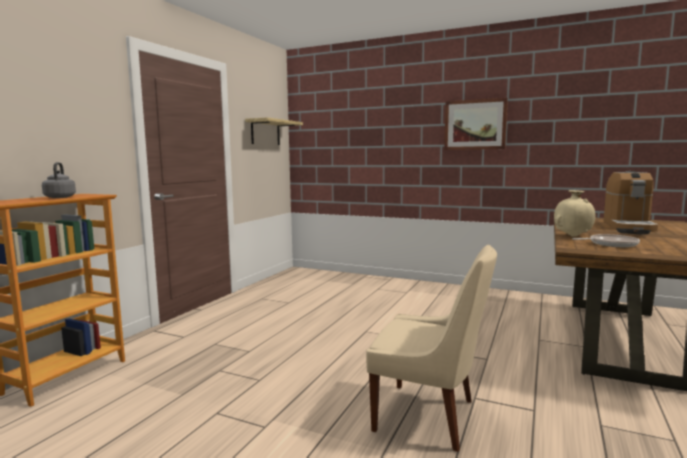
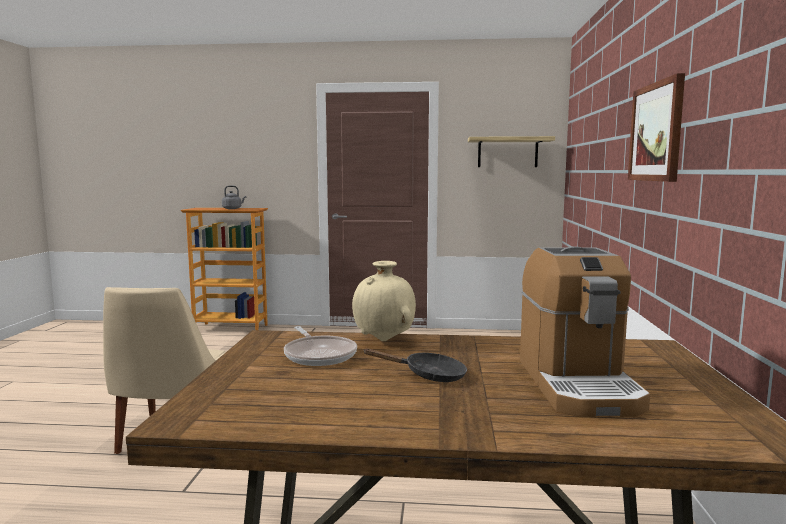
camera: 70 degrees right, 0 degrees up
coffee machine [604,171,658,232] -> coffee machine turned 90 degrees counterclockwise [520,246,650,417]

